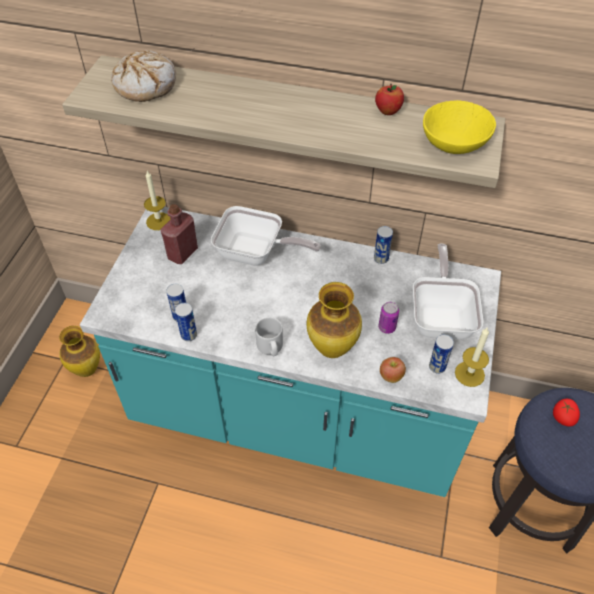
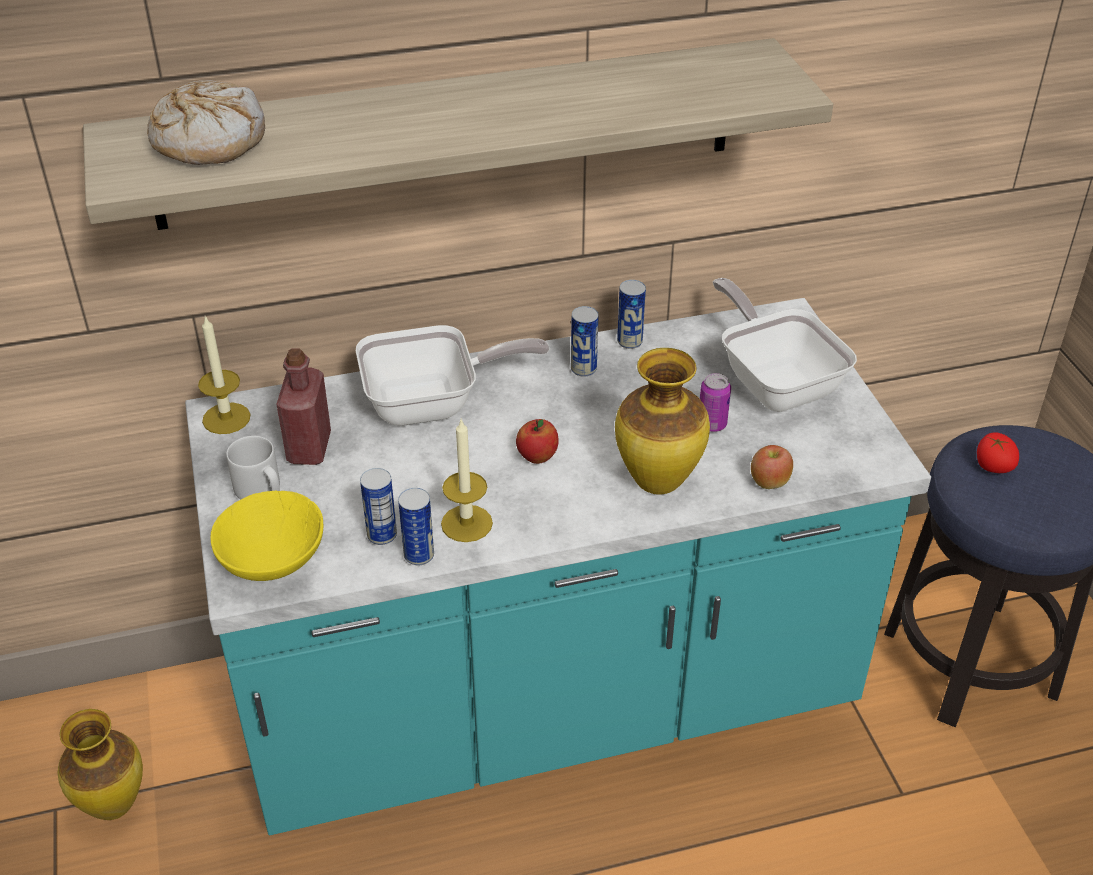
camera: 30 degrees left, 10 degrees down
grey mug [255,317,283,356] -> grey mug moved to [226,436,280,500]
apple [375,84,404,115] -> apple moved to [516,419,559,464]
yellow bowl [423,100,496,154] -> yellow bowl moved to [210,491,323,581]
can [429,335,454,374] -> can moved to [571,306,599,377]
candle [455,328,489,387] -> candle moved to [441,420,493,542]

